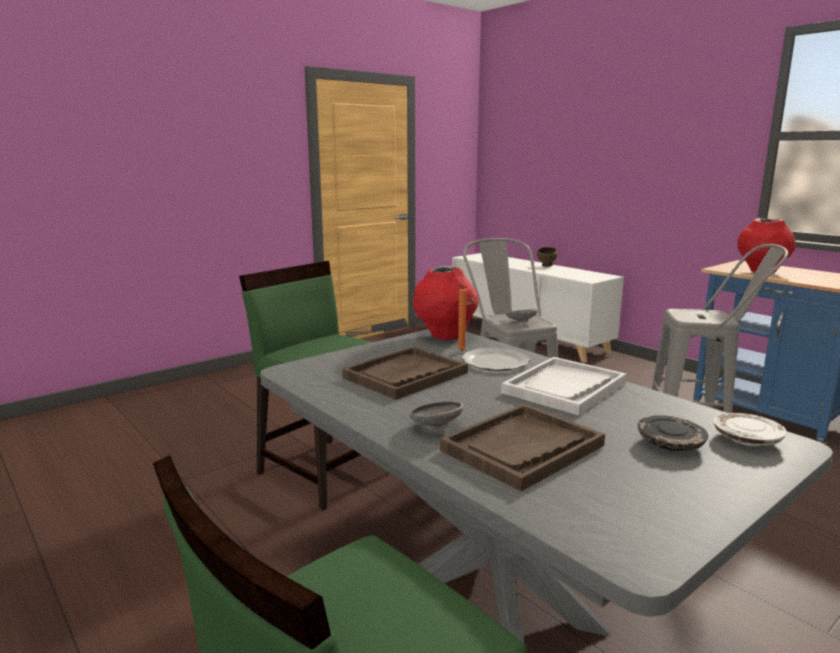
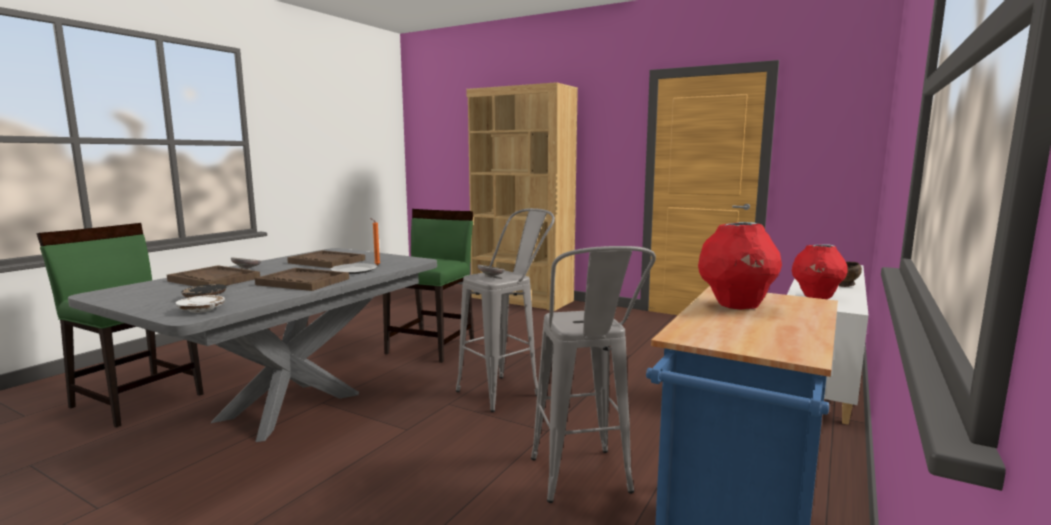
camera: 70 degrees right, 5 degrees down
red vase [413,266,478,340] -> red vase moved to [792,244,848,299]
white tray [501,357,626,415] -> brown tray [255,268,349,291]
none -> brown bookcase [466,82,578,311]

